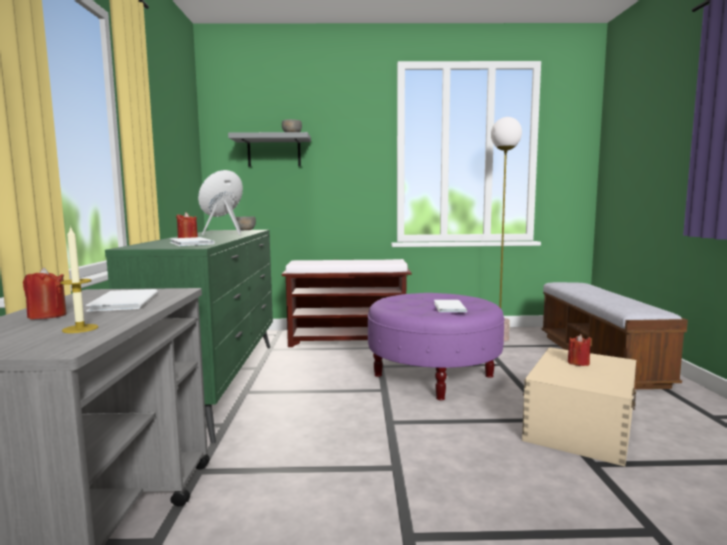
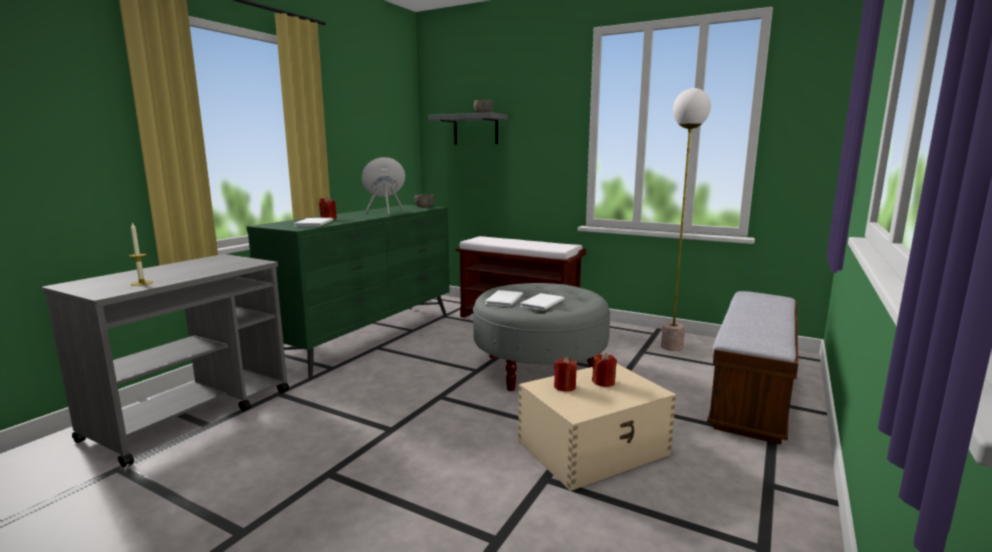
camera: 30 degrees right, 5 degrees up
red candle [23,267,67,319] -> red candle moved to [554,357,577,392]
white book [85,289,158,312] -> white book moved to [485,290,523,307]
purple ottoman [368,293,505,400] -> grey ottoman [473,283,610,391]

